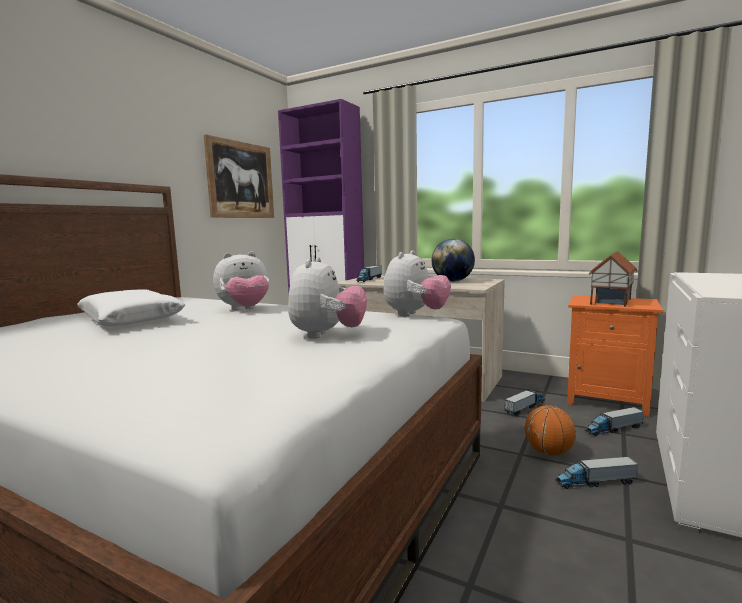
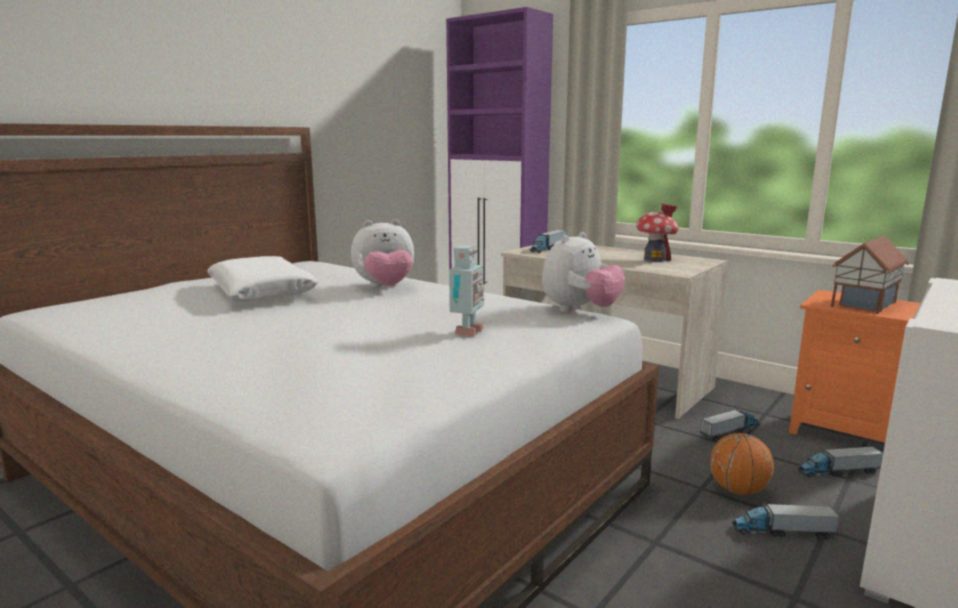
camera: 10 degrees right, 5 degrees up
picture [204,135,274,218] -> none
plush toy [288,257,367,339] -> toy robot [449,246,485,337]
globe [431,239,475,282] -> toy house [636,203,679,262]

